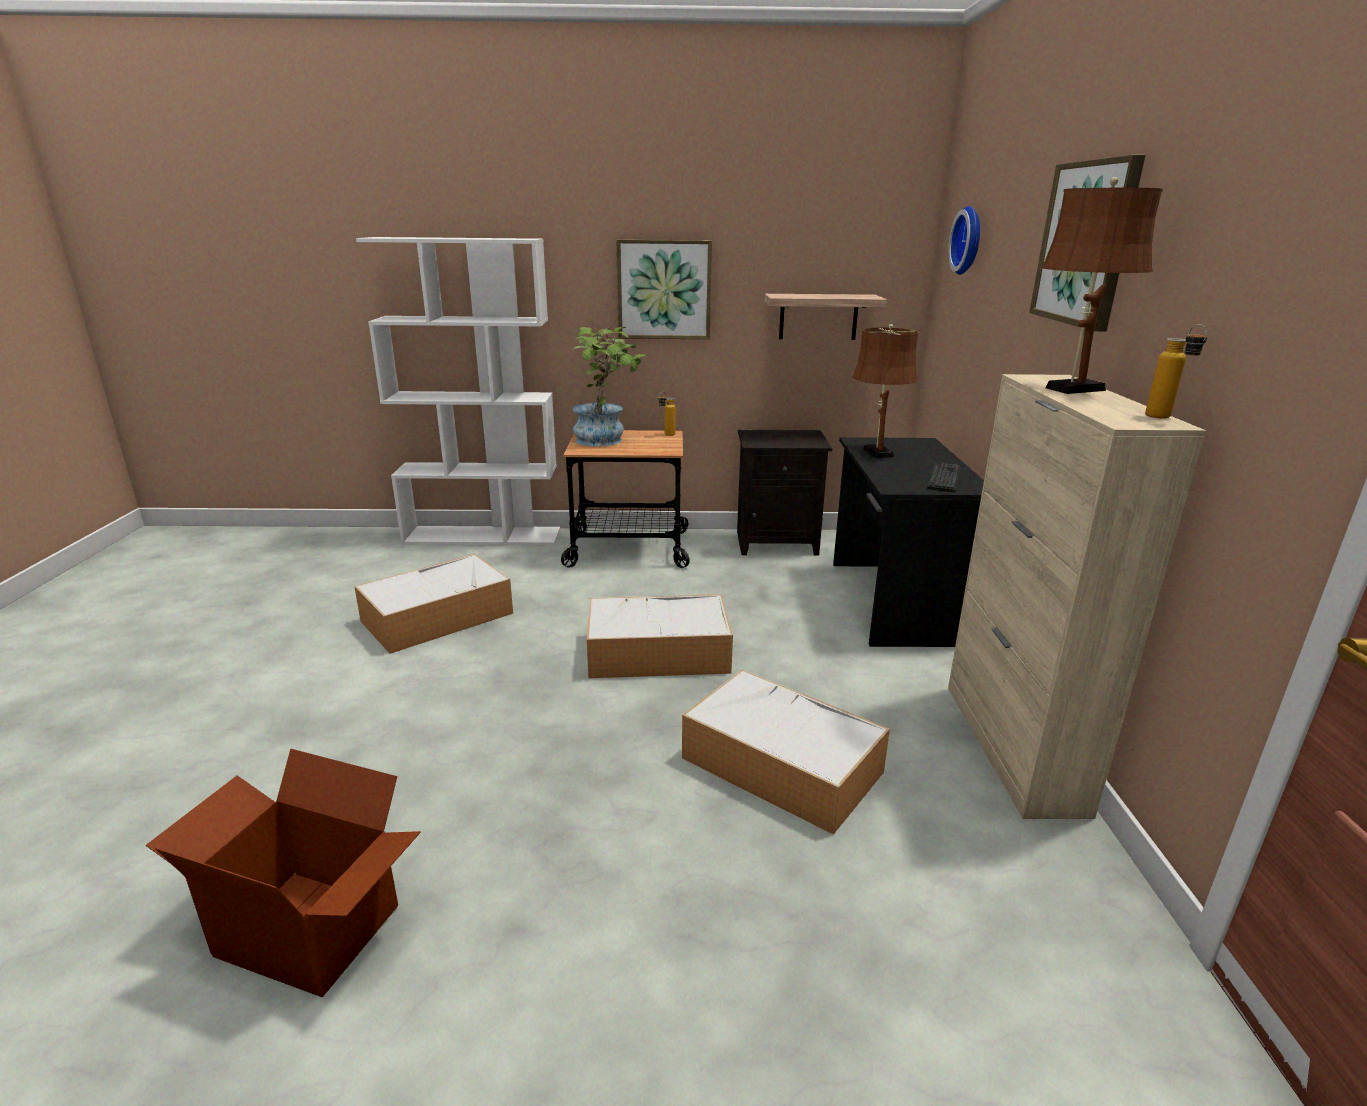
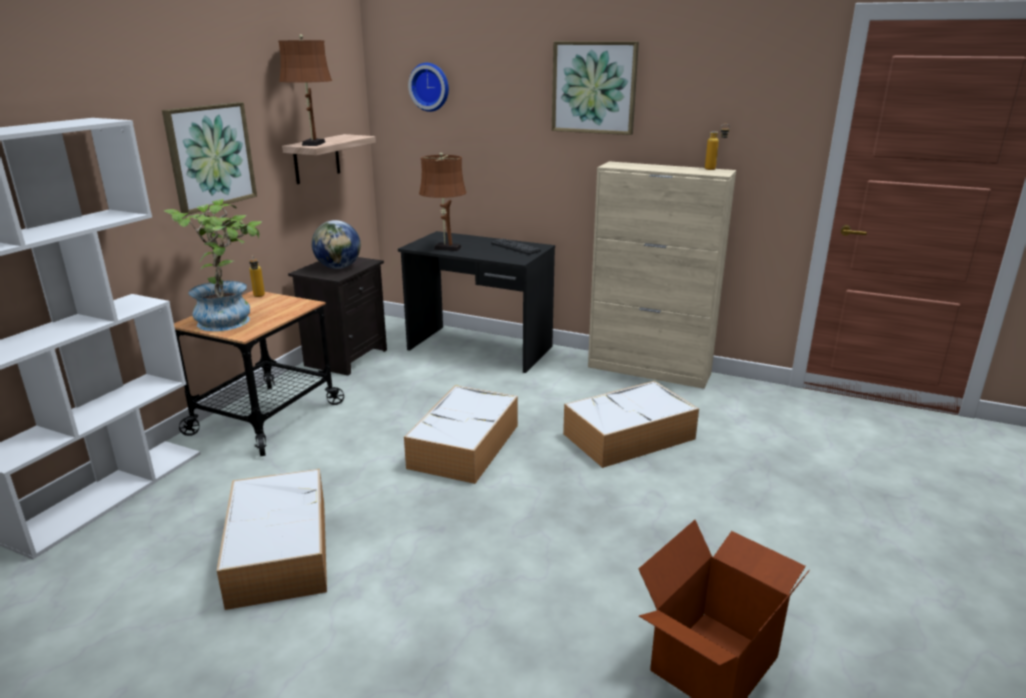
camera: 65 degrees left, 0 degrees up
brown table lamp [1041,177,1163,394] -> brown table lamp moved to [278,35,332,146]
none -> globe [312,220,361,269]

